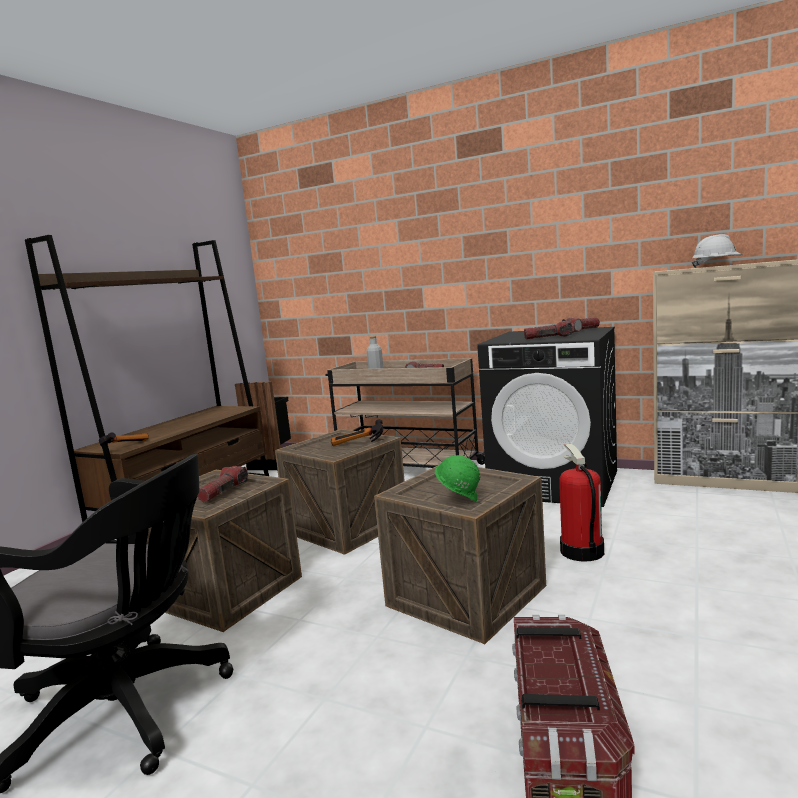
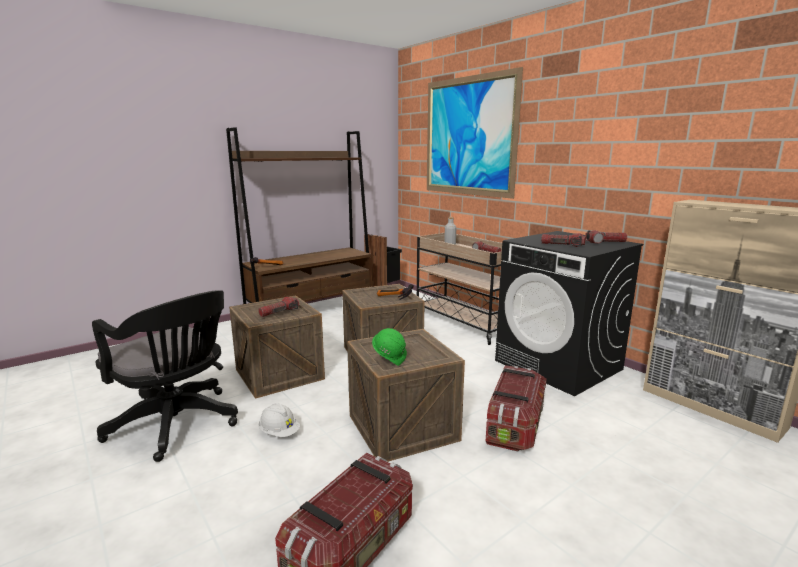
camera: 25 degrees right, 5 degrees up
fire extinguisher [559,444,604,562] -> storage box [486,365,547,451]
white hard hat [692,234,742,268] -> white hard hat moved to [259,403,300,437]
none -> picture [427,67,523,199]

